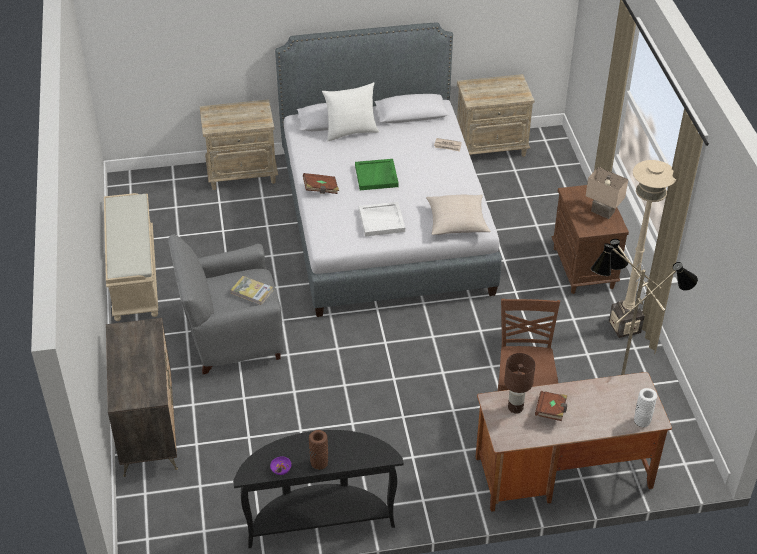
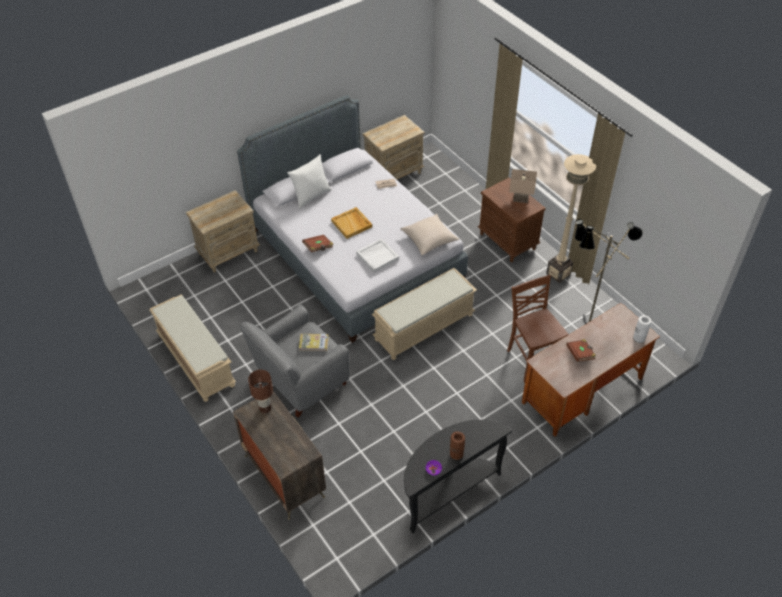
camera: 25 degrees left, 5 degrees up
green tray [355,159,399,190] -> beige tray [331,207,372,239]
brown table lamp [504,353,536,414] -> brown table lamp moved to [248,370,273,413]
none -> beige bench [372,268,477,360]

